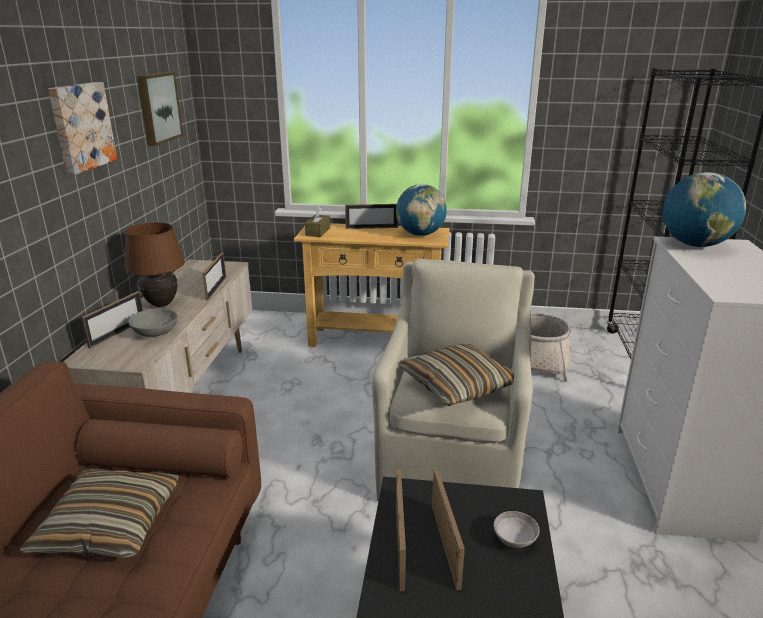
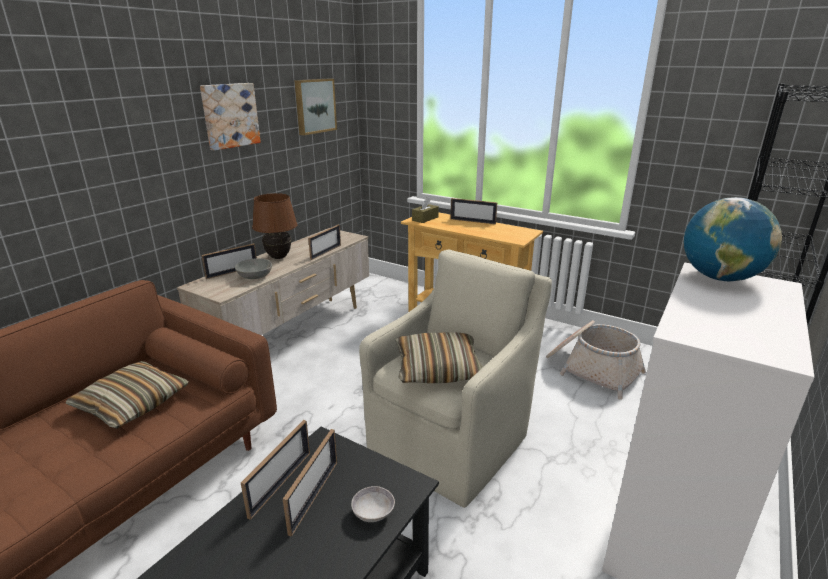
camera: 25 degrees right, 0 degrees up
globe [396,184,447,236] -> none

